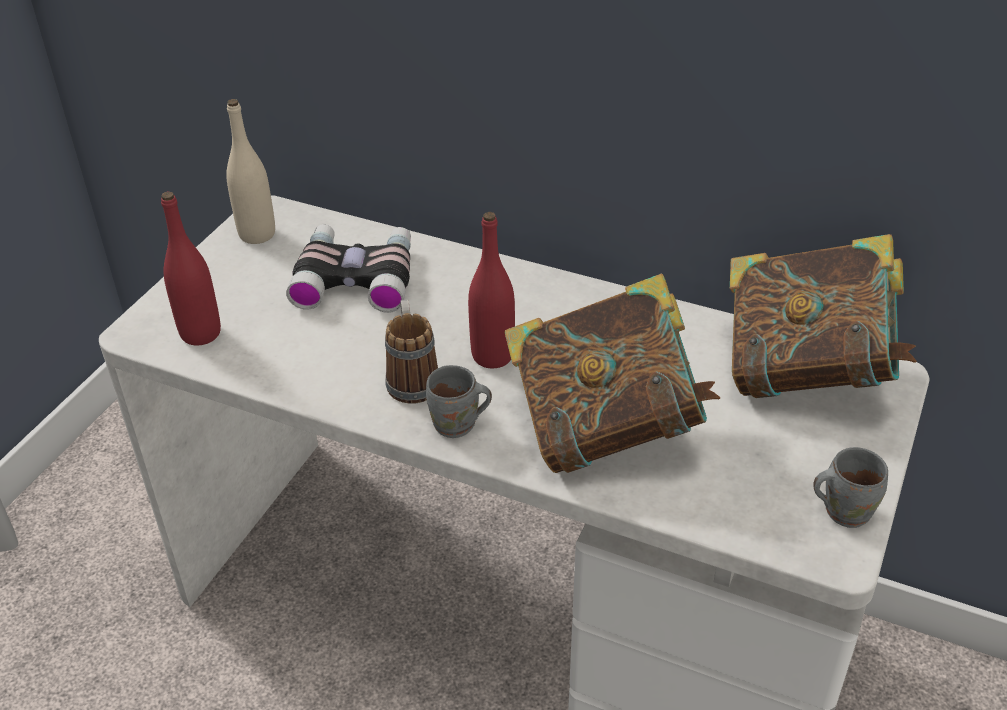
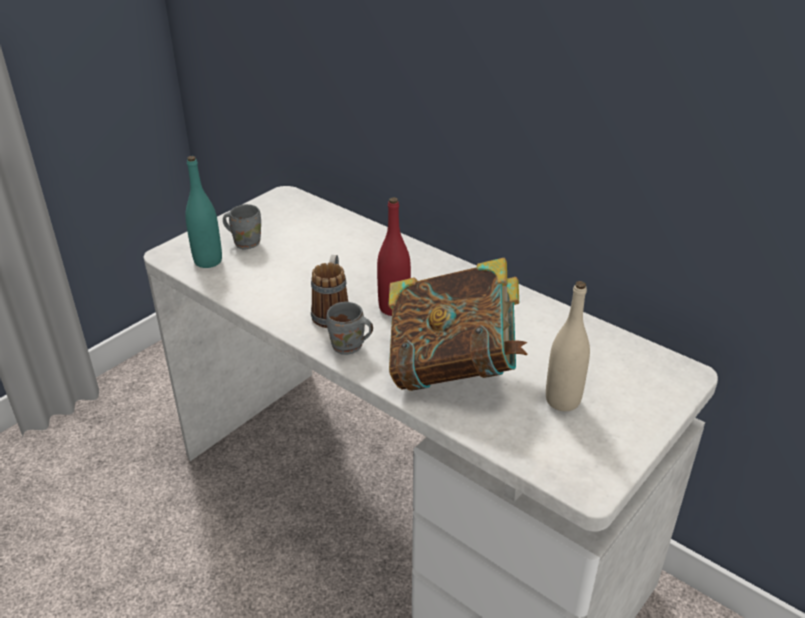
camera: 15 degrees right, 5 degrees down
red bottle [161,191,221,345] -> turquoise bottle [185,156,222,268]
beige bottle [226,99,275,244] -> beige bottle moved to [546,281,590,411]
binoculars [286,224,411,313] -> none
book [730,234,917,398] -> none
grey mug [813,447,888,528] -> grey mug moved to [223,204,261,250]

